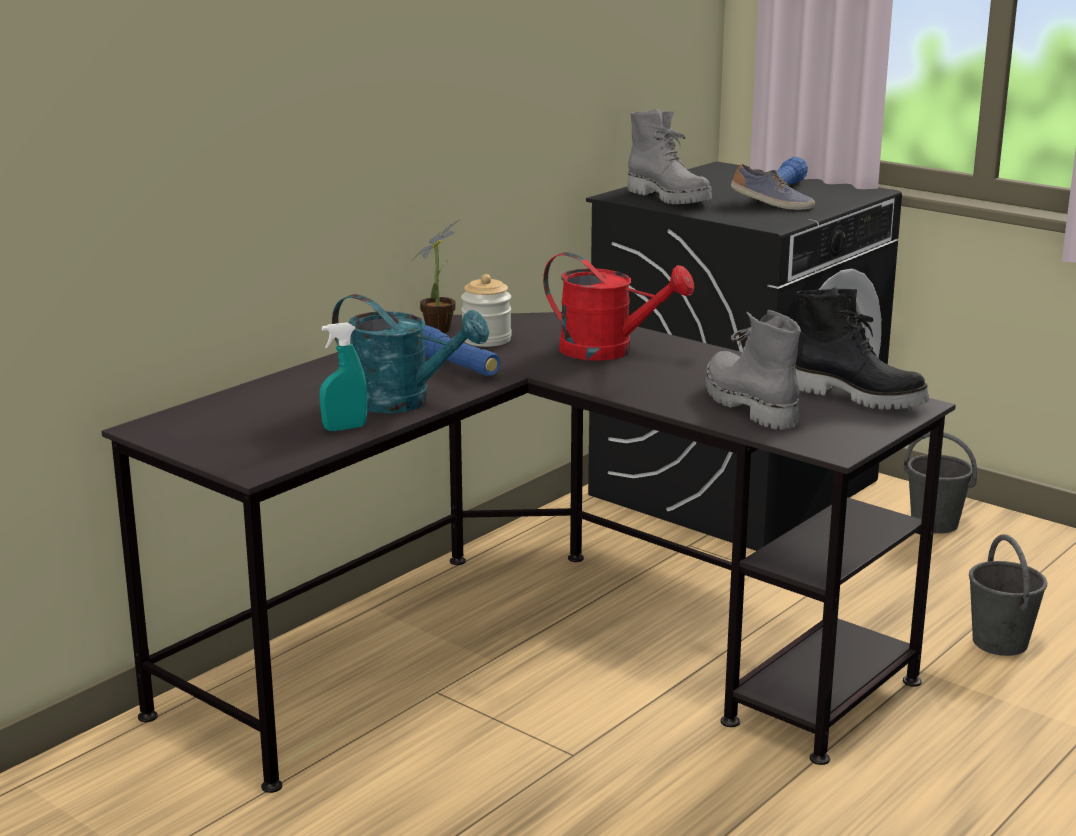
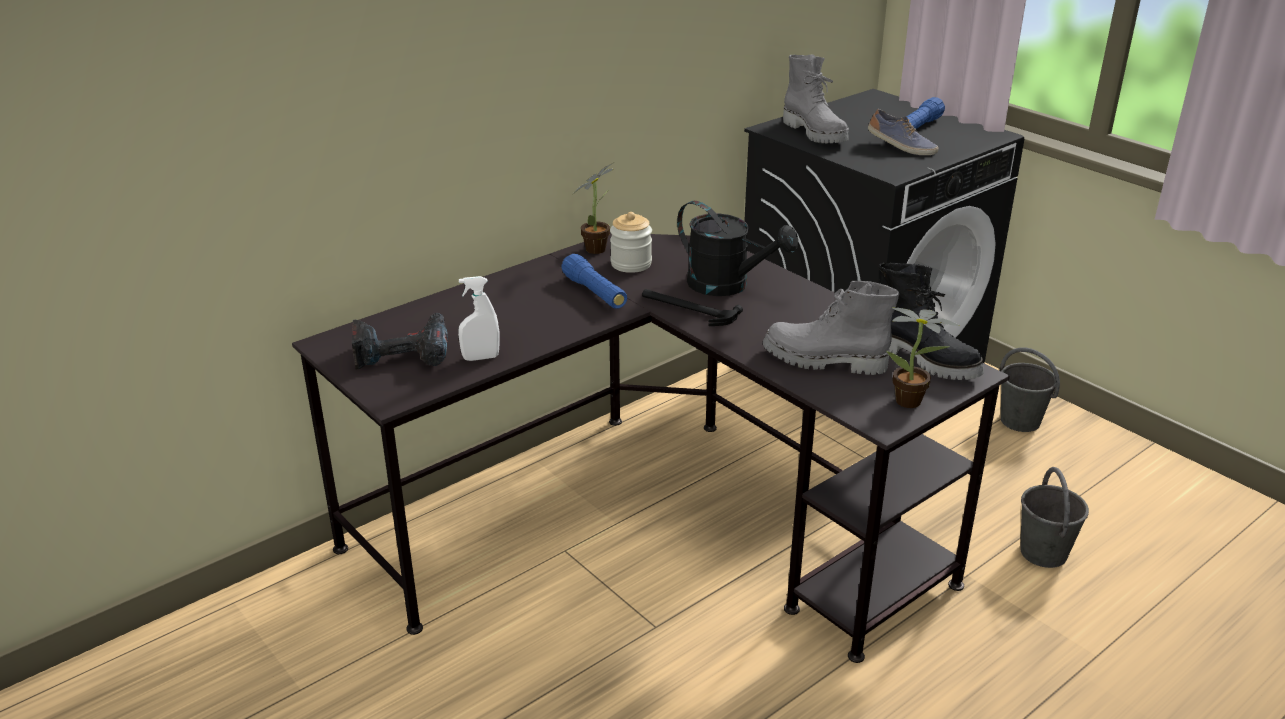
camera: 10 degrees right, 10 degrees up
turquoise spray bottle [320,323,367,431] -> white spray bottle [458,276,500,361]
turquoise watering can [332,294,489,413] -> none
red watering can [543,252,694,361] -> black watering can [677,201,799,296]
grey boot [705,310,801,430] -> grey boot turned 60 degrees counterclockwise [763,281,899,375]
none -> power drill [352,313,448,370]
none -> hammer [642,289,743,326]
none -> potted plant [886,308,960,408]

